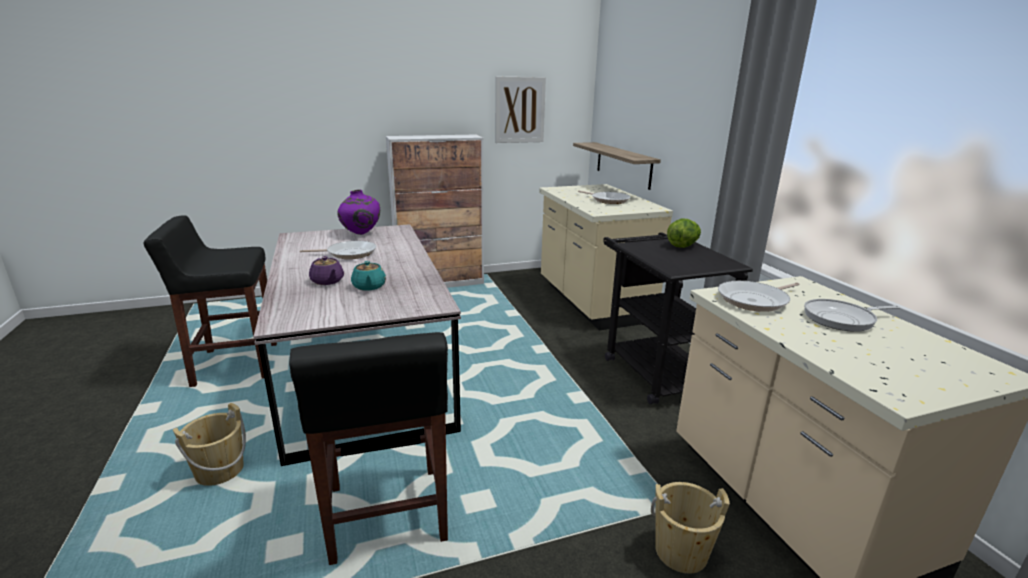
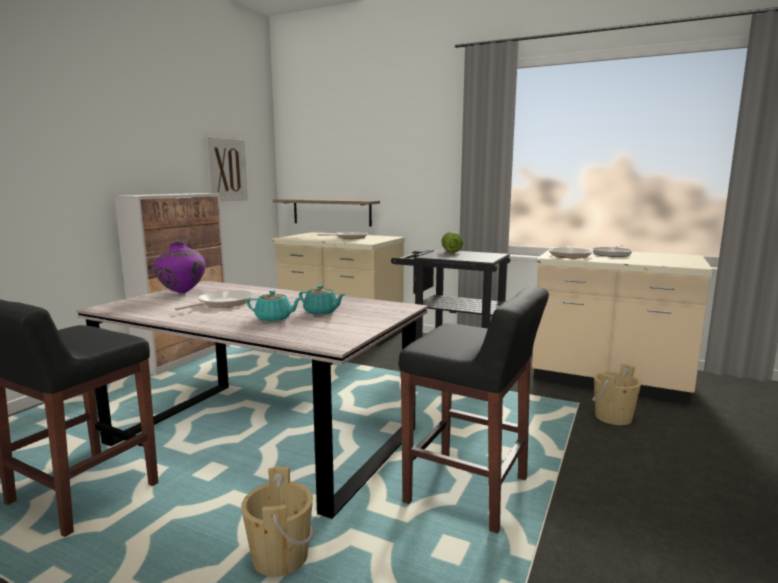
camera: 45 degrees left, 10 degrees down
purple teapot [309,256,344,285] -> turquoise teapot [247,291,302,322]

